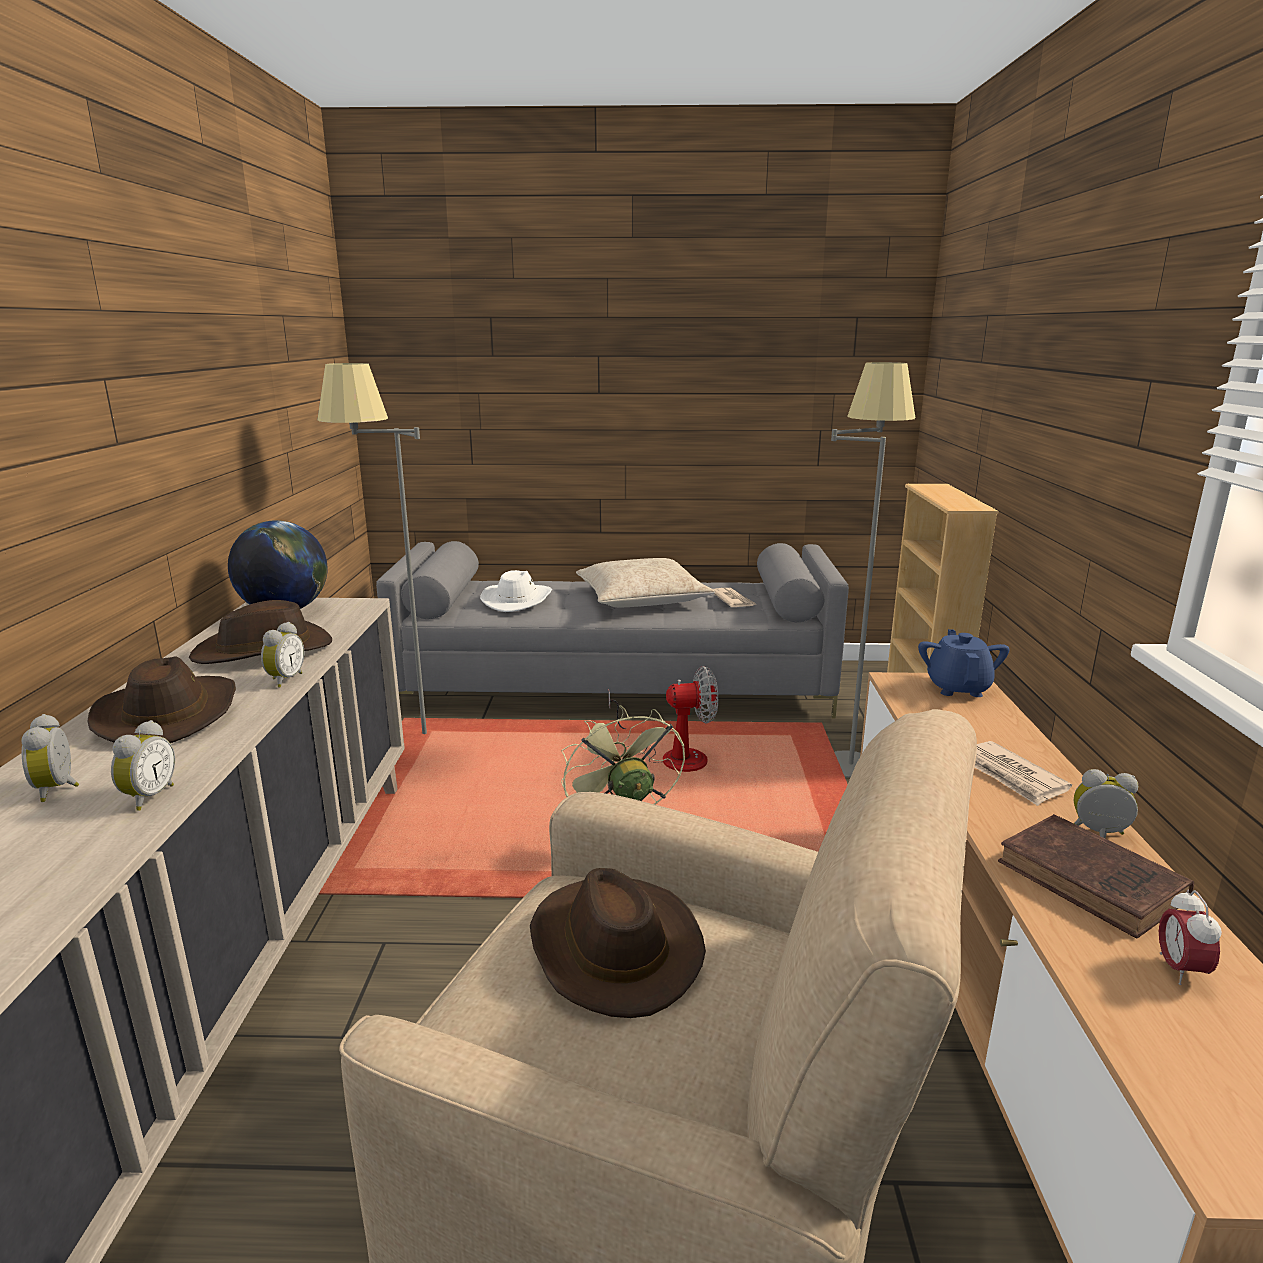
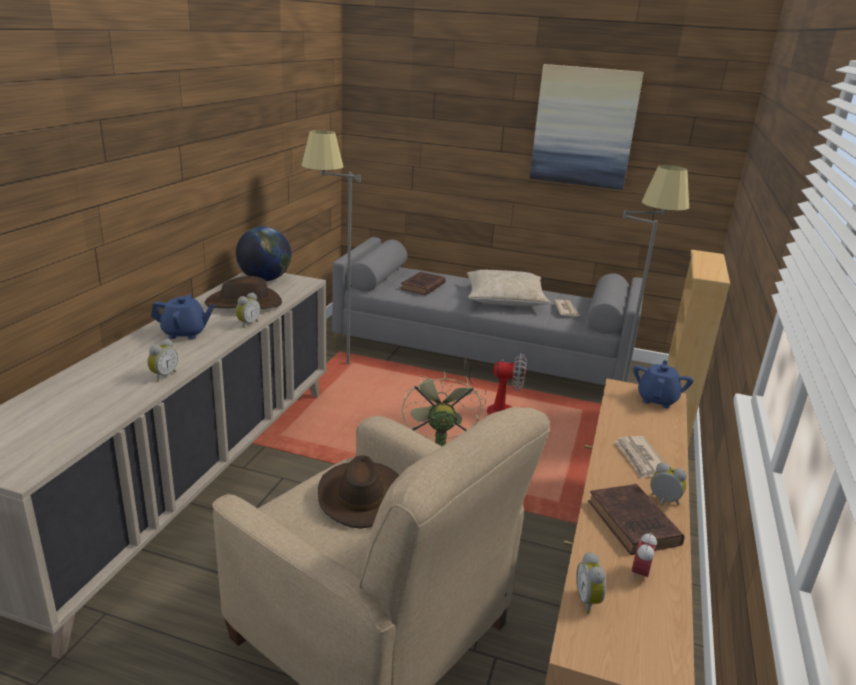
camera: 15 degrees right, 5 degrees up
alarm clock [21,714,79,802] -> alarm clock moved to [576,552,606,614]
brown hat [87,656,236,743] -> blue teapot [151,294,215,340]
white hat [480,570,552,612] -> brown book [401,272,446,295]
none -> picture [530,64,644,190]

